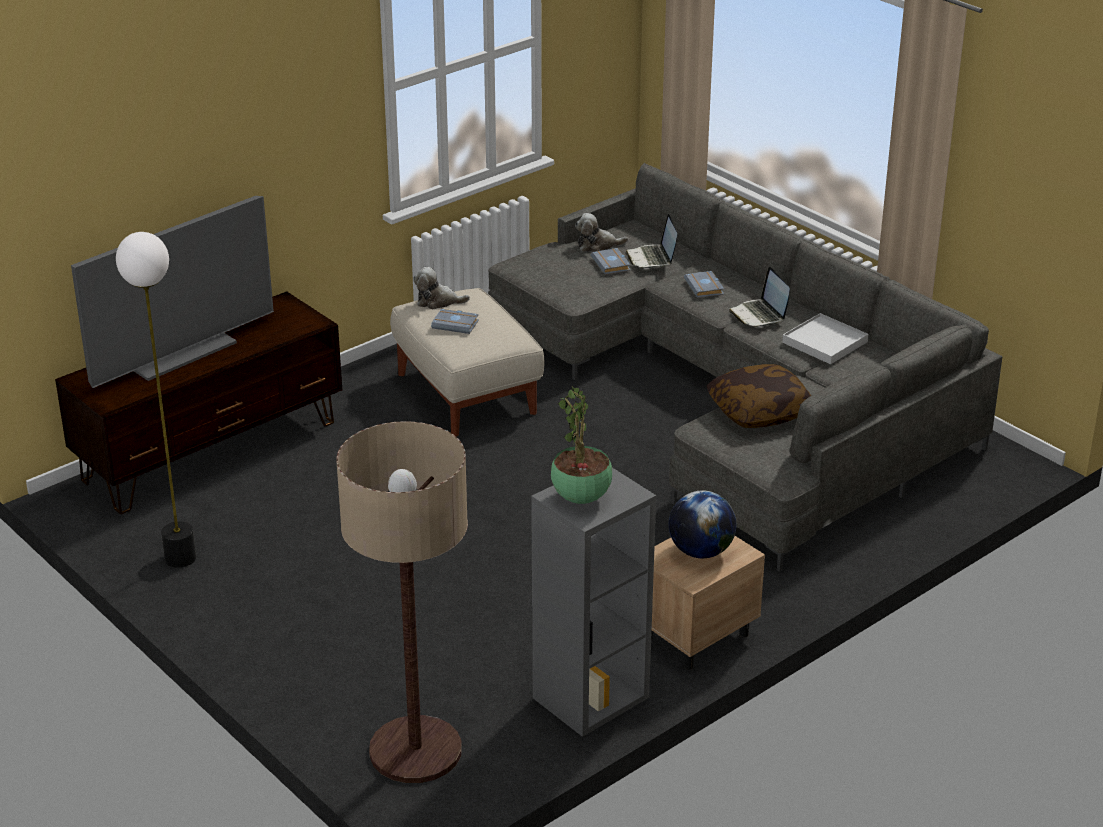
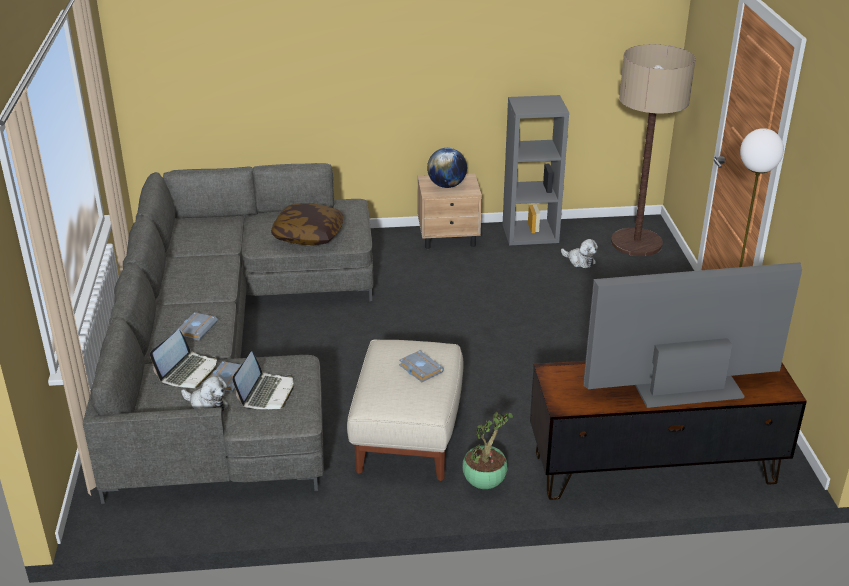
camera: 145 degrees left, 0 degrees up
plush toy [413,267,470,309] -> plush toy moved to [561,239,598,268]
potted plant [551,386,612,504] -> potted plant moved to [463,412,514,489]
laptop [729,267,790,328] -> laptop moved to [233,351,293,410]
white tray [782,313,868,364] -> none

